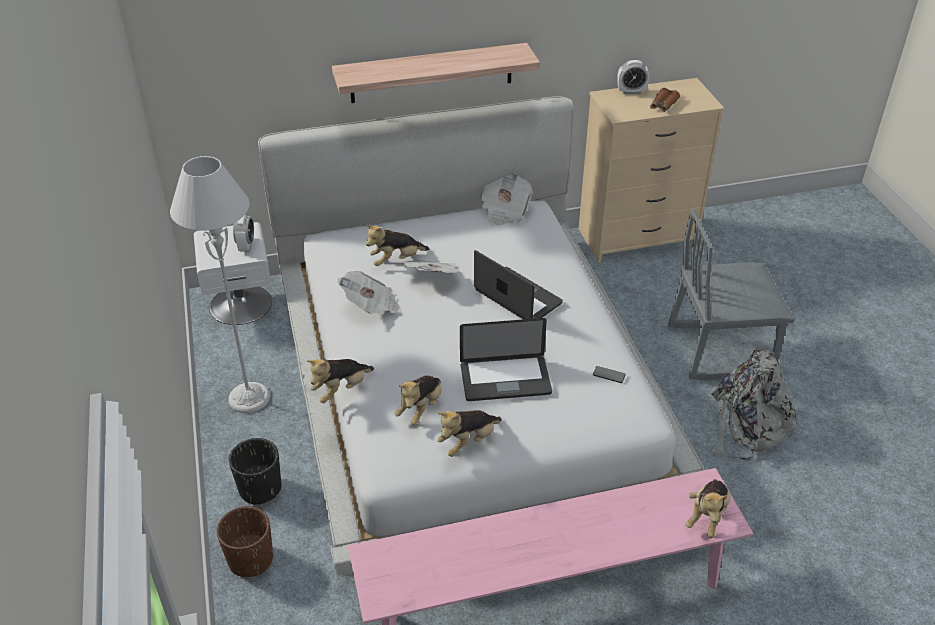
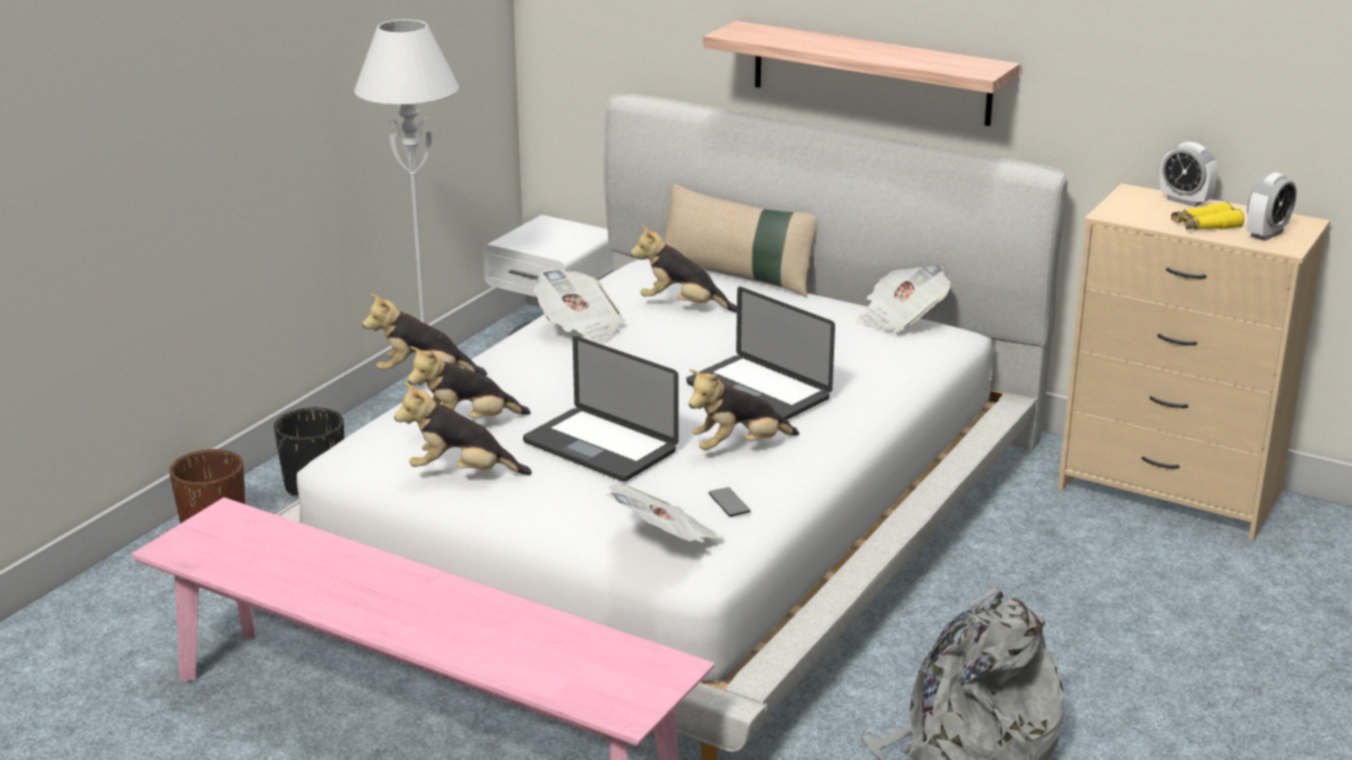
camera: 45 degrees right, 15 degrees down
alarm clock [233,215,254,252] -> alarm clock moved to [1247,172,1297,241]
newspaper [404,260,460,273] -> newspaper moved to [606,484,724,543]
laptop [474,250,563,319] -> laptop turned 135 degrees clockwise [687,287,835,420]
brown binoculars [650,88,680,112] -> yellow binoculars [1171,202,1244,230]
grey chair [668,209,795,380] -> none
plush toy [686,479,730,538] -> plush toy moved to [688,369,799,450]
none -> beige pillow [664,183,817,297]

